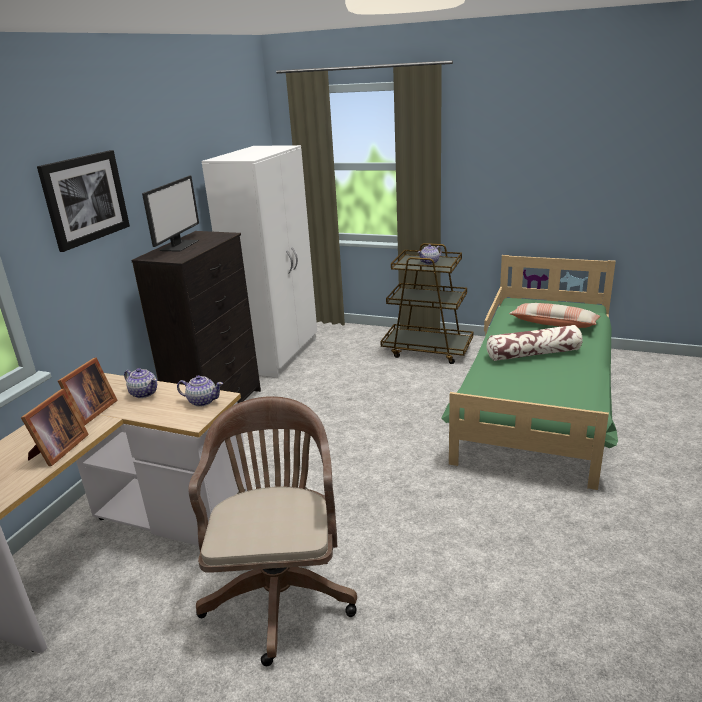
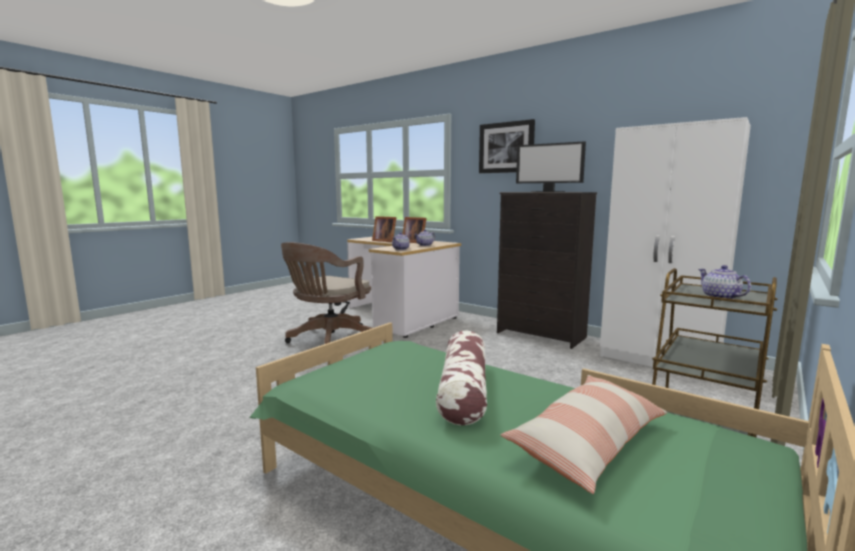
camera: 105 degrees right, 15 degrees down
brown office chair [188,396,357,666] -> brown office chair turned 105 degrees clockwise [281,242,372,344]

